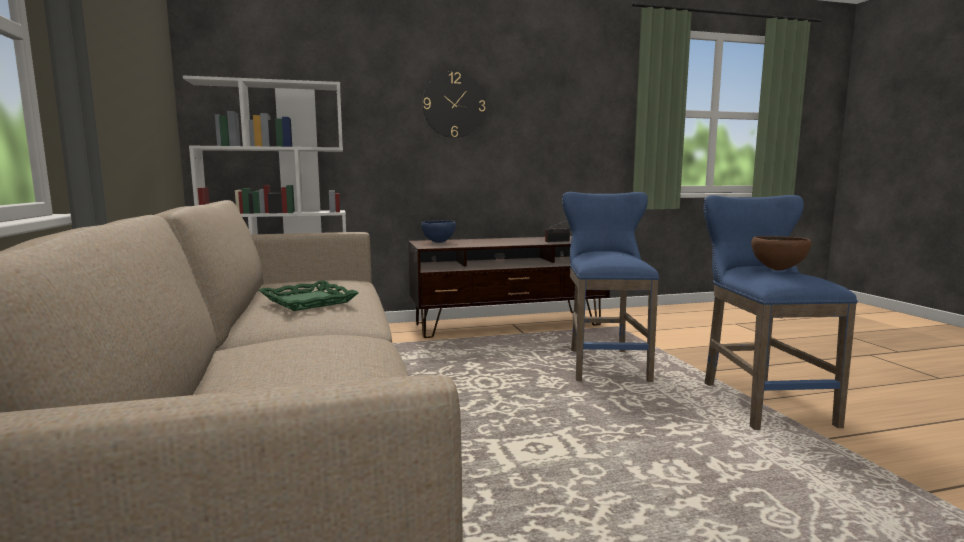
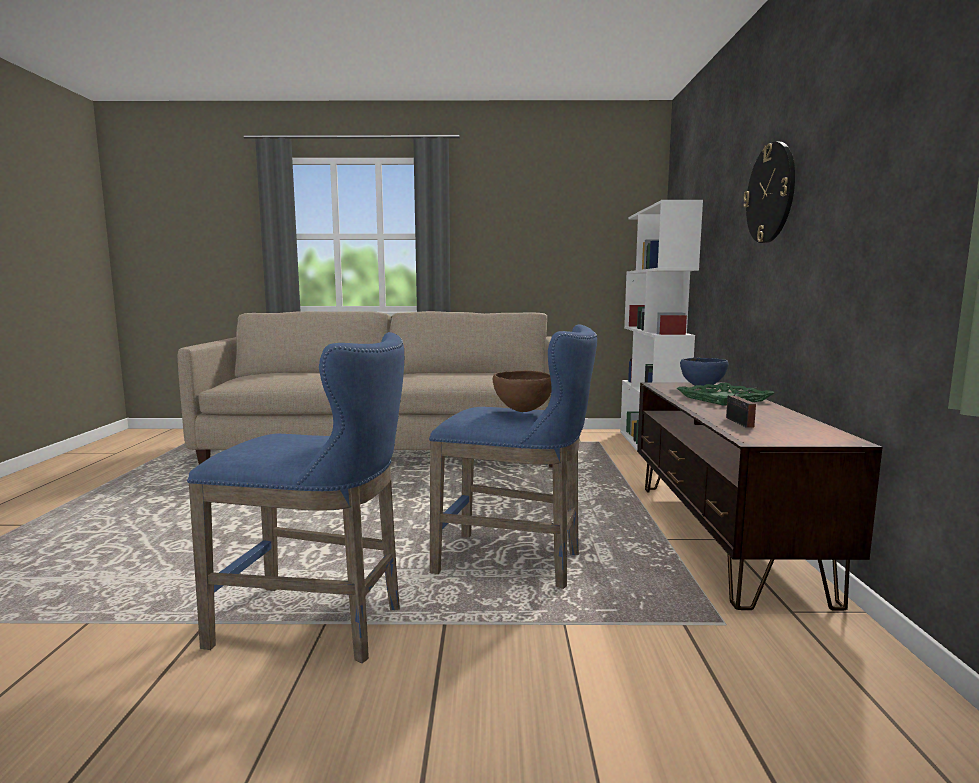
camera: 105 degrees right, 0 degrees up
green tray [259,280,359,311] -> green tray moved to [677,383,775,406]
brown bowl [751,236,811,271] -> brown bowl moved to [493,371,551,412]

